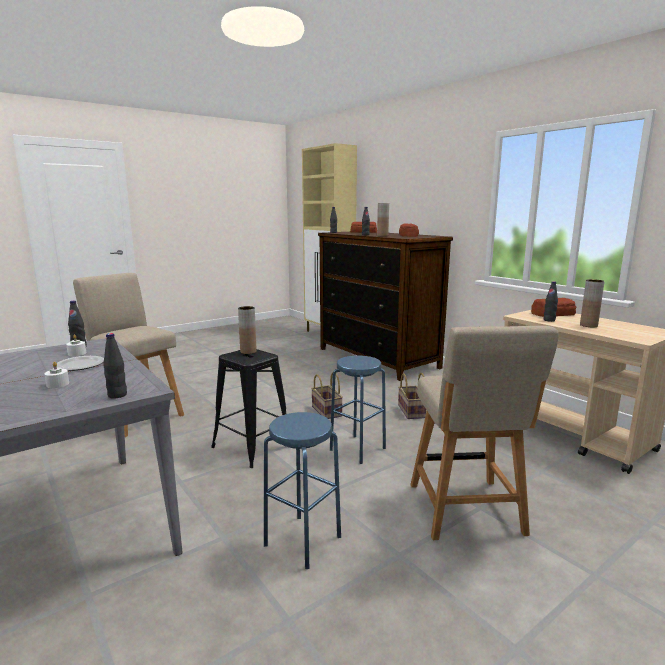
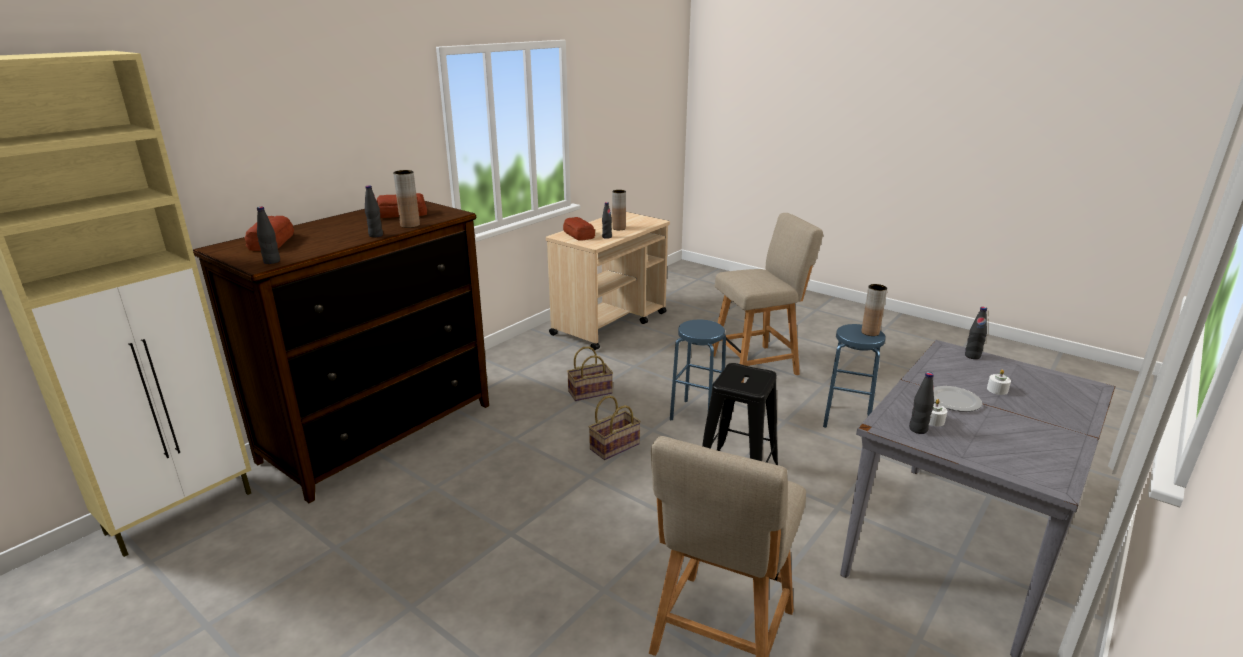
camera: 105 degrees left, 10 degrees up
brown vase [238,306,257,354] -> brown vase moved to [861,284,887,336]

